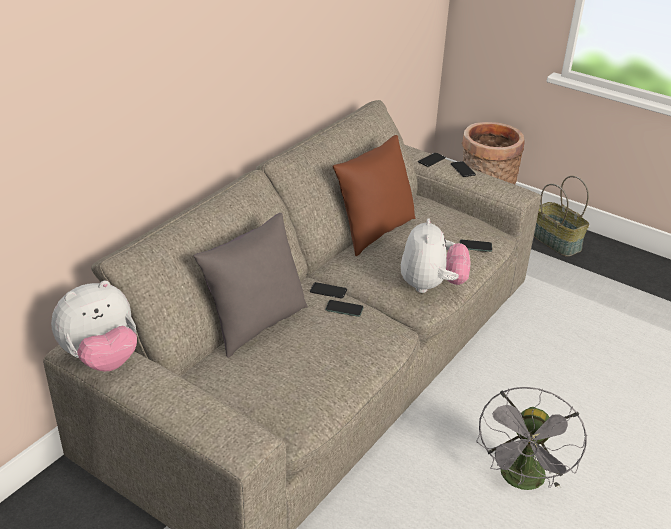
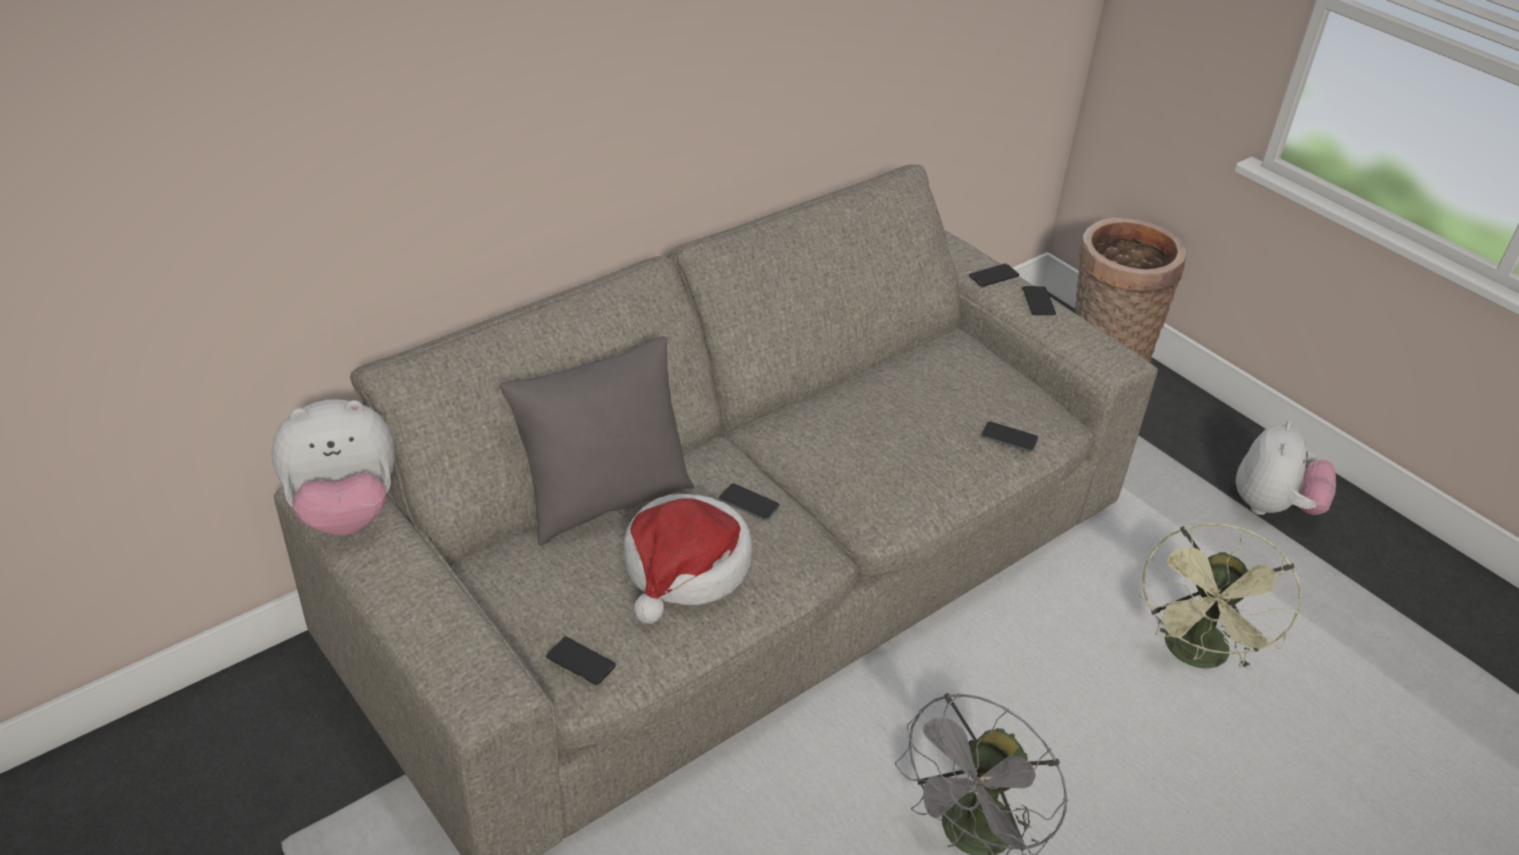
camera: 15 degrees right, 5 degrees up
phone [310,282,347,299] -> phone moved to [546,637,616,685]
brown pillow [332,135,415,256] -> none
plush toy [401,218,470,293] -> plush toy moved to [1236,421,1336,515]
basket [534,176,589,256] -> none
none -> hat [623,494,752,624]
none -> green fan [1139,523,1302,670]

